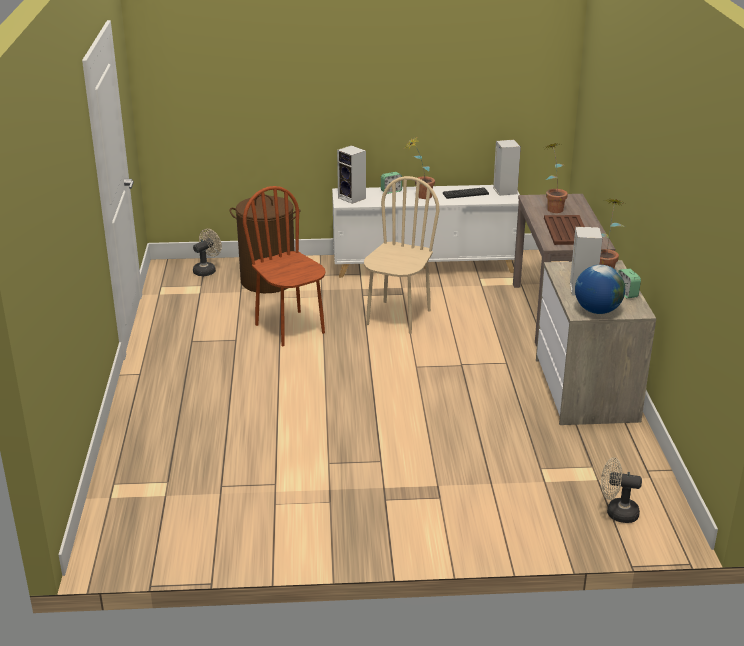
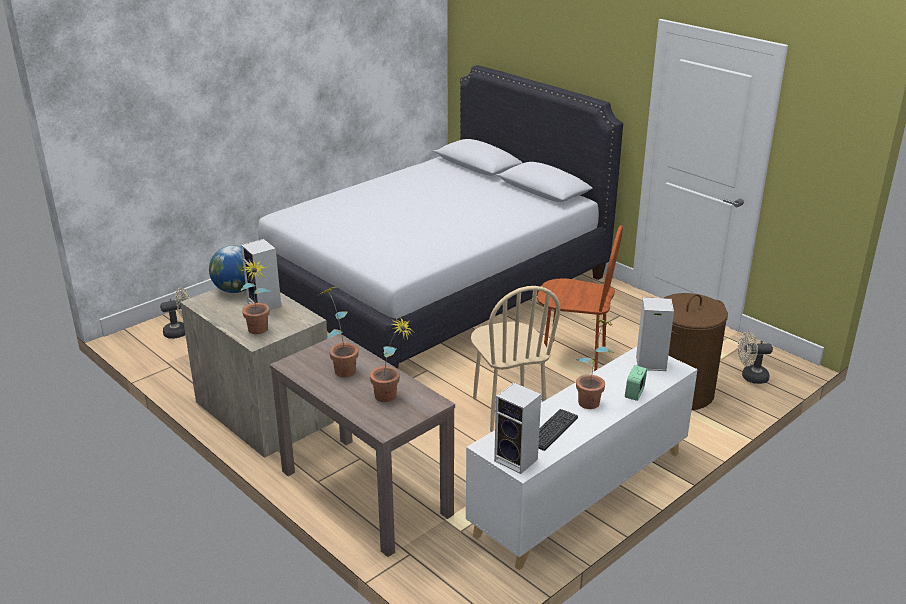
camera: 140 degrees right, 0 degrees up
beige fan [193,229,222,276] -> beige fan turned 90 degrees clockwise [738,331,773,384]
brown tray [544,215,585,245] -> potted plant [317,287,359,377]
alarm clock [618,269,641,298] -> none
none -> white bed [258,65,623,369]

